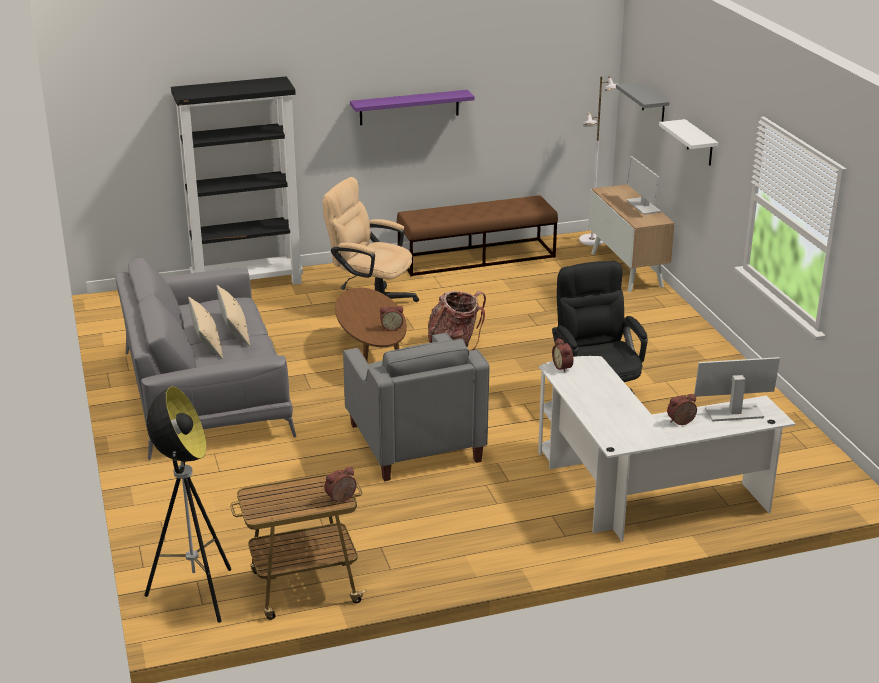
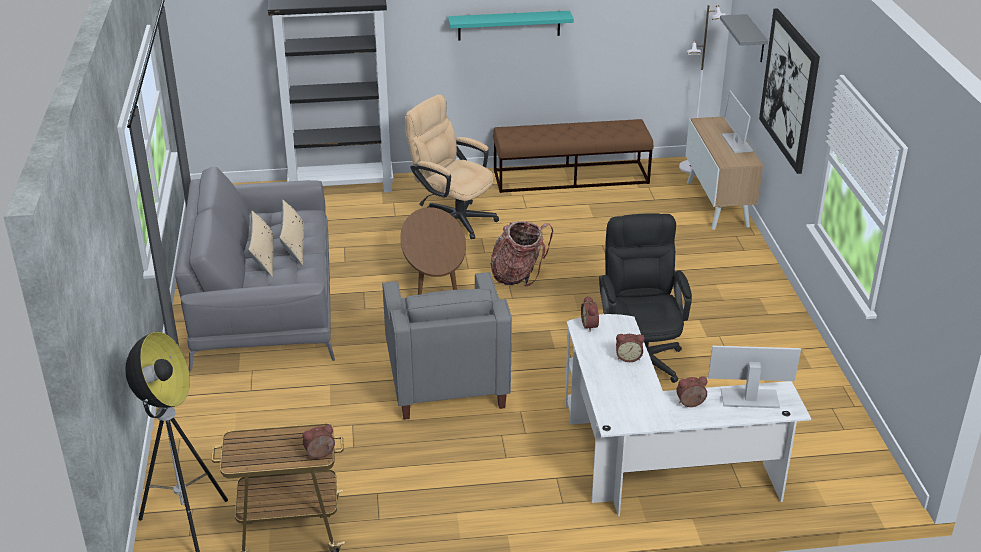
camera: 10 degrees right, 5 degrees up
purple shelf [350,90,475,125] -> turquoise shelf [448,11,574,41]
alarm clock [380,306,403,331] -> alarm clock moved to [616,334,645,362]
white shelf [659,119,718,166] -> picture [759,8,820,174]

